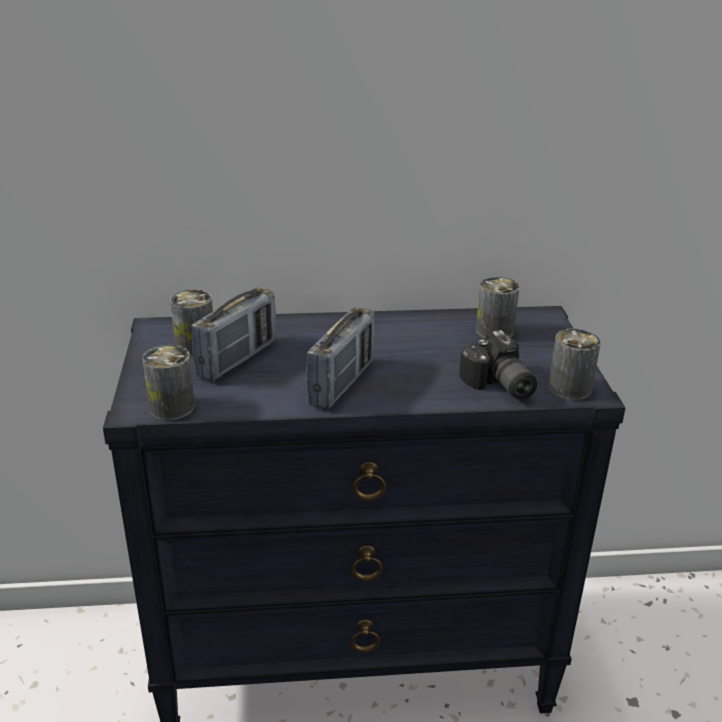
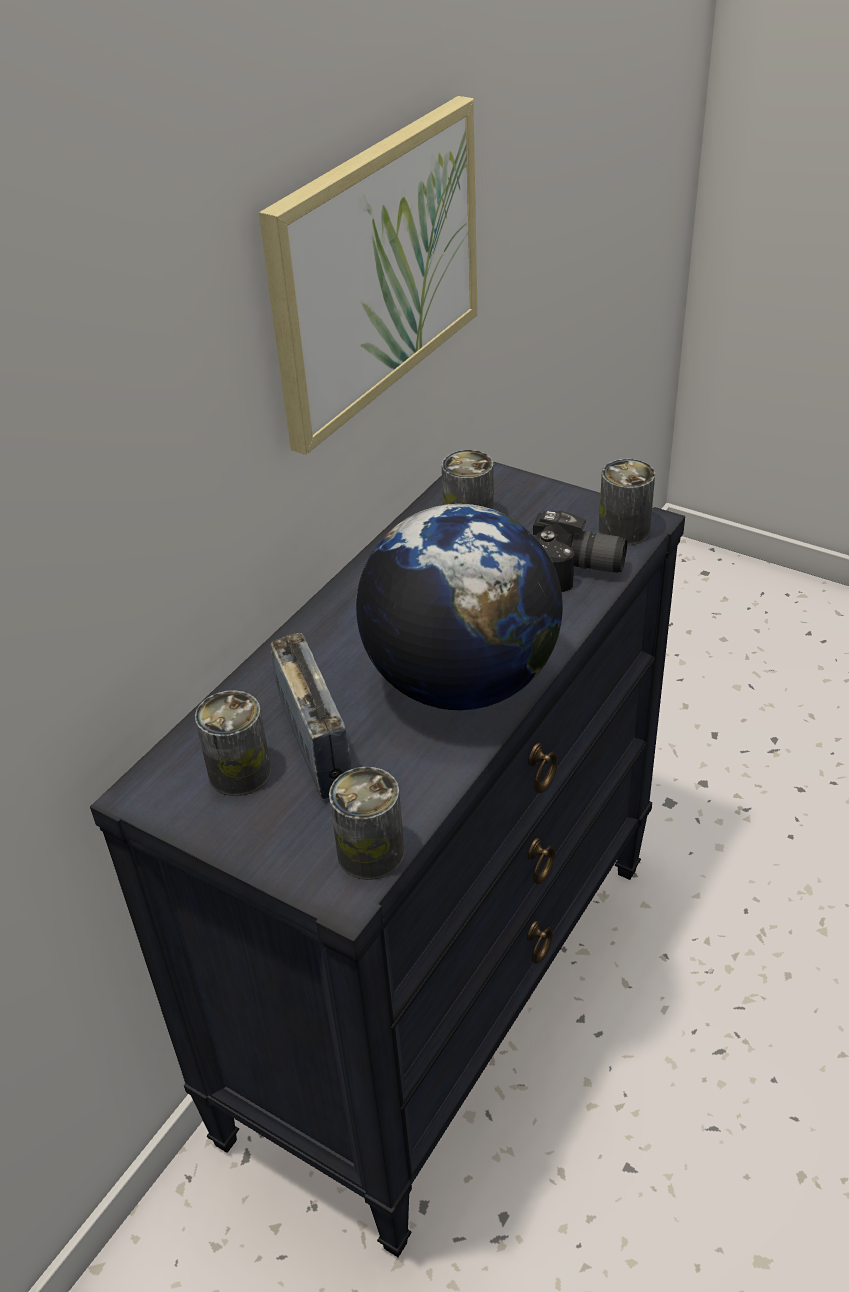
camera: 50 degrees left, 10 degrees up
radio [306,307,375,409] -> globe [356,504,563,710]
none -> picture [259,96,478,455]

